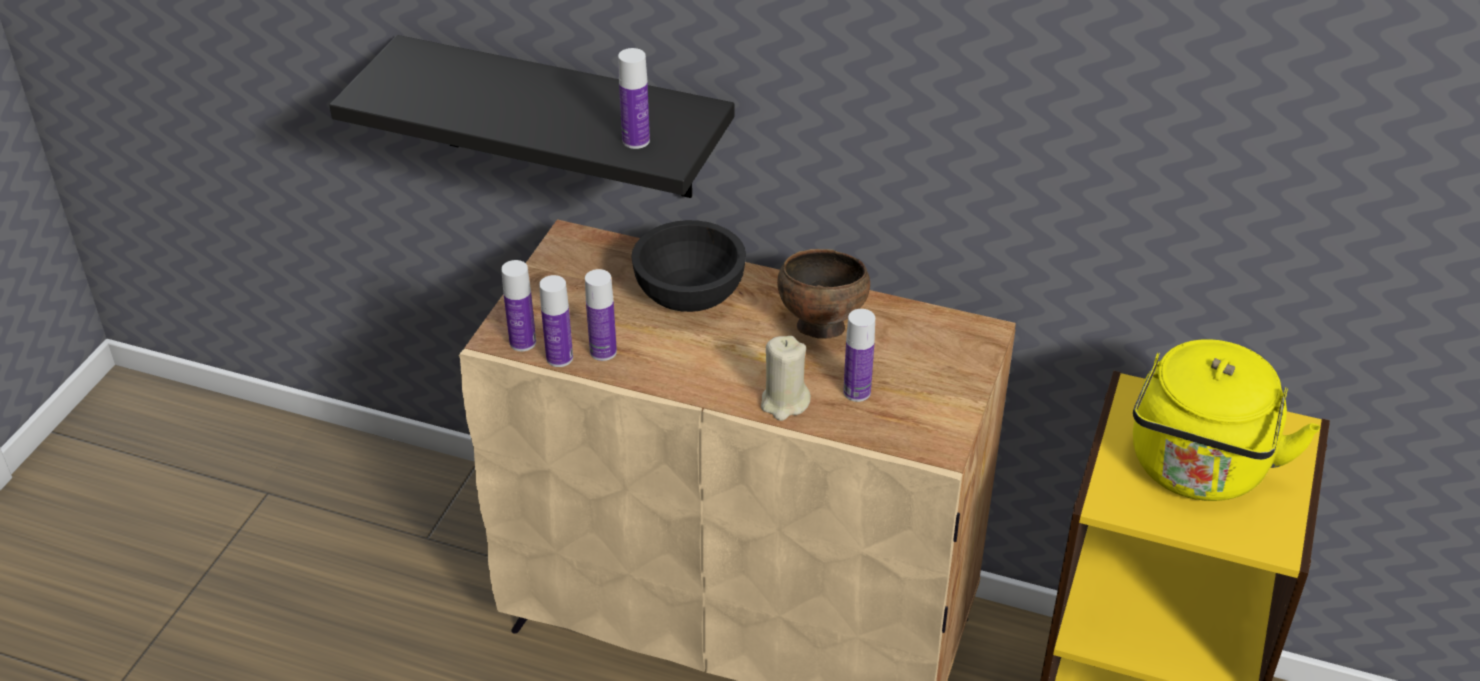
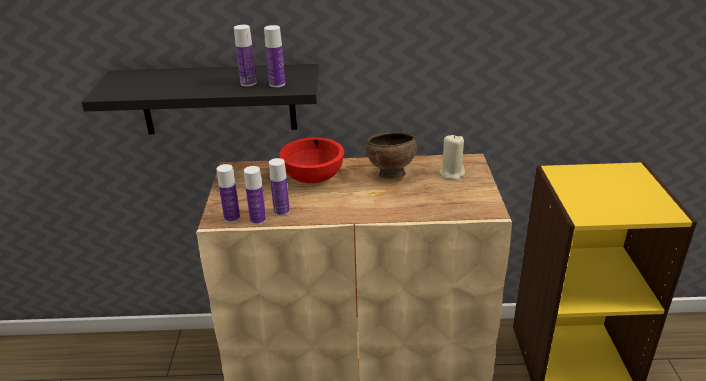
camera: 20 degrees left, 10 degrees down
black bowl [631,220,746,312] -> red bowl [279,137,344,183]
beige candle [761,336,811,421] -> beige candle moved to [439,134,465,181]
bottle [843,309,875,402] -> bottle moved to [234,25,257,86]
yellow kettle [1133,339,1320,501] -> none

